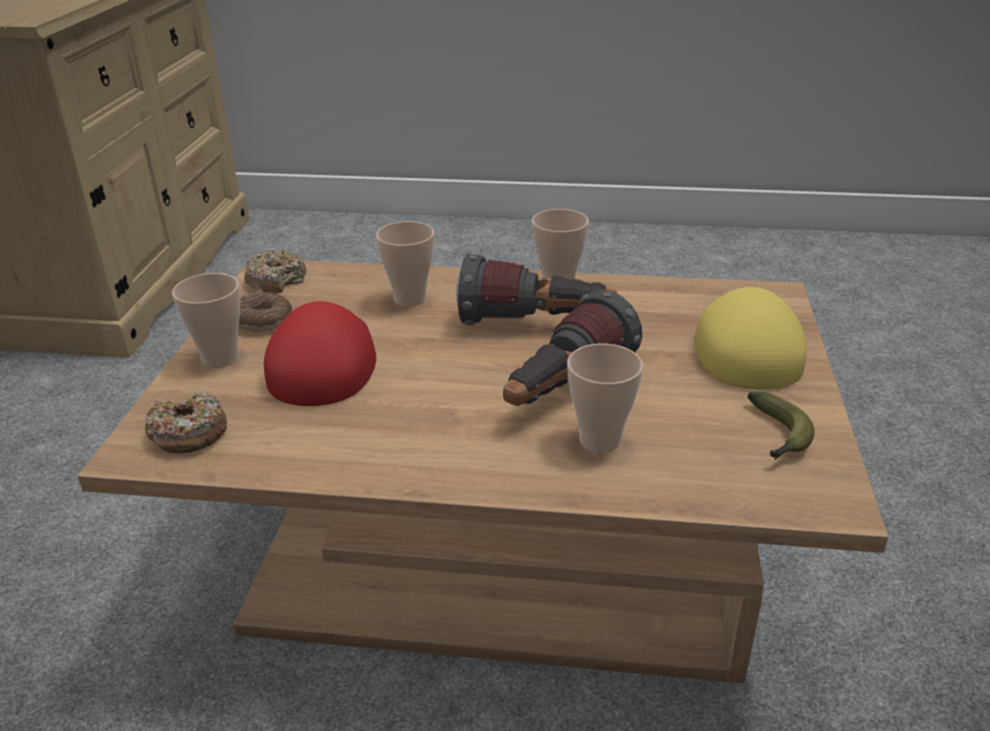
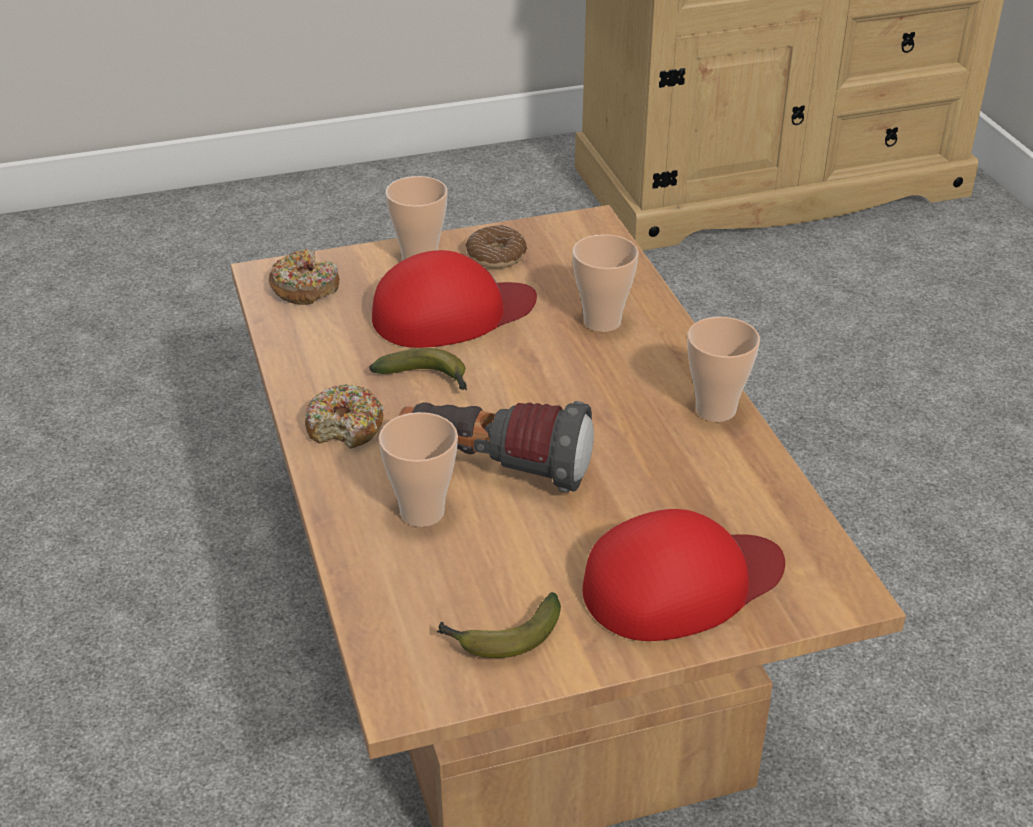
camera: 65 degrees right, 5 degrees up
donut [244,250,307,294] -> donut moved to [305,384,384,448]
flashlight [456,254,618,325] -> none
yellow cap [694,287,806,390] -> red cap [583,509,785,641]
none -> banana [369,348,467,390]

